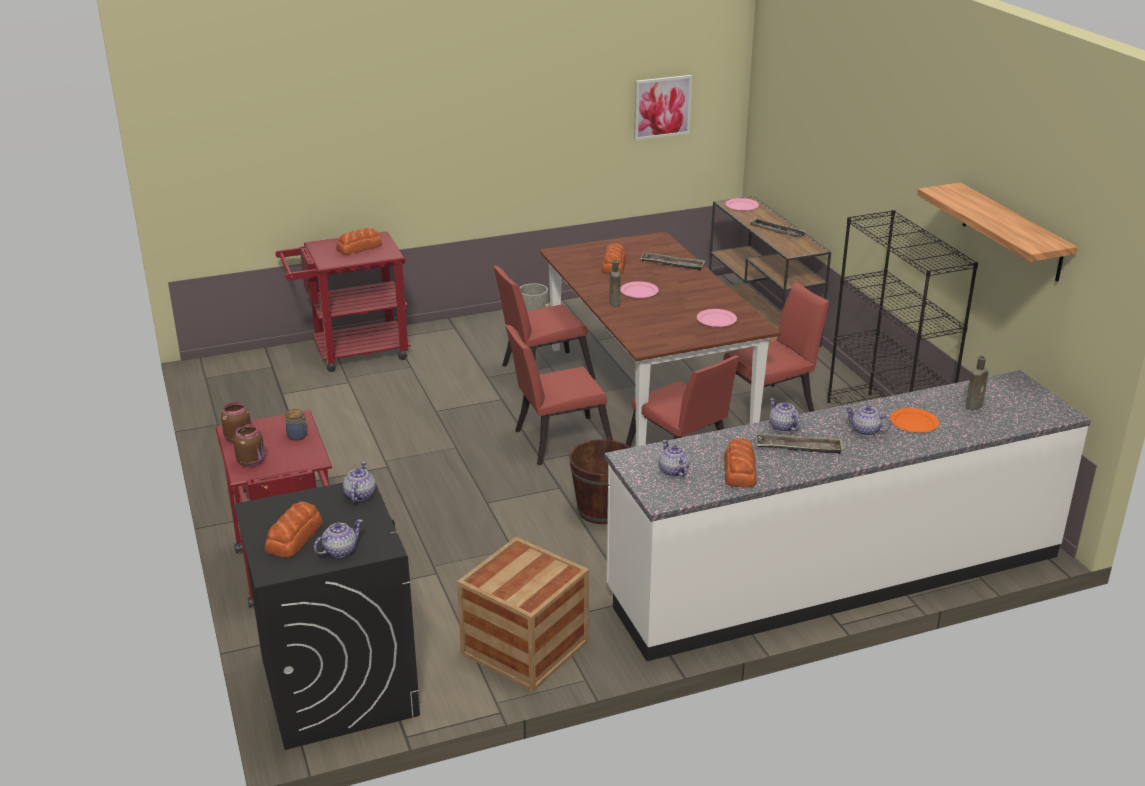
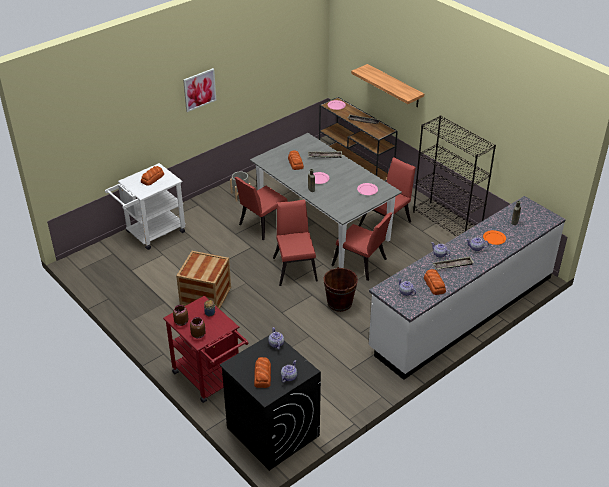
camera: 20 degrees left, 10 degrees up
red cart [275,231,411,372] -> white cart [105,163,186,250]
crate [457,537,589,692] -> crate moved to [176,251,231,309]
red chair [505,325,613,465] -> red chair turned 120 degrees clockwise [273,199,318,286]
brown dining table [540,231,781,447] -> grey dining table [250,133,402,268]
picture [634,75,692,140] -> picture moved to [183,68,216,112]
shelf [917,183,1078,282] -> shelf moved to [351,64,424,107]

